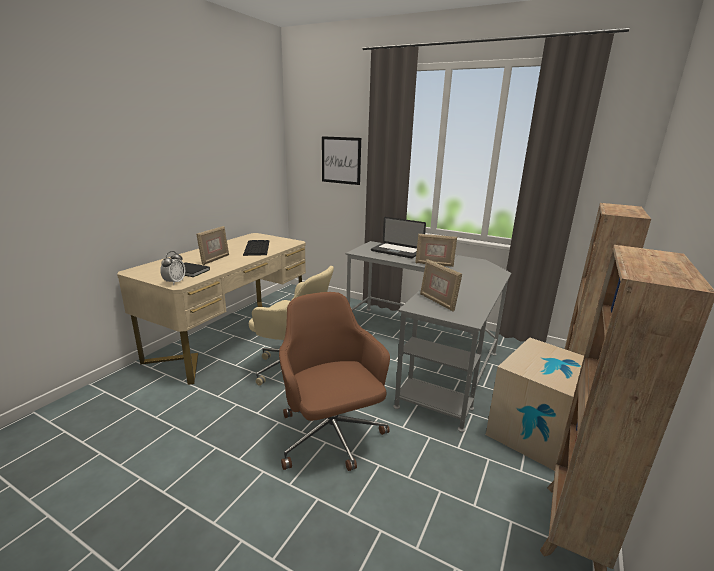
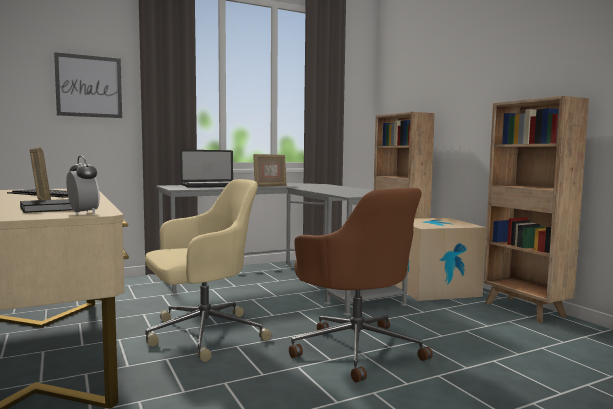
camera: 55 degrees left, 15 degrees down
brown office chair [279,292,390,471] -> brown office chair turned 135 degrees counterclockwise [289,188,433,383]
picture frame [420,259,462,312] -> none

